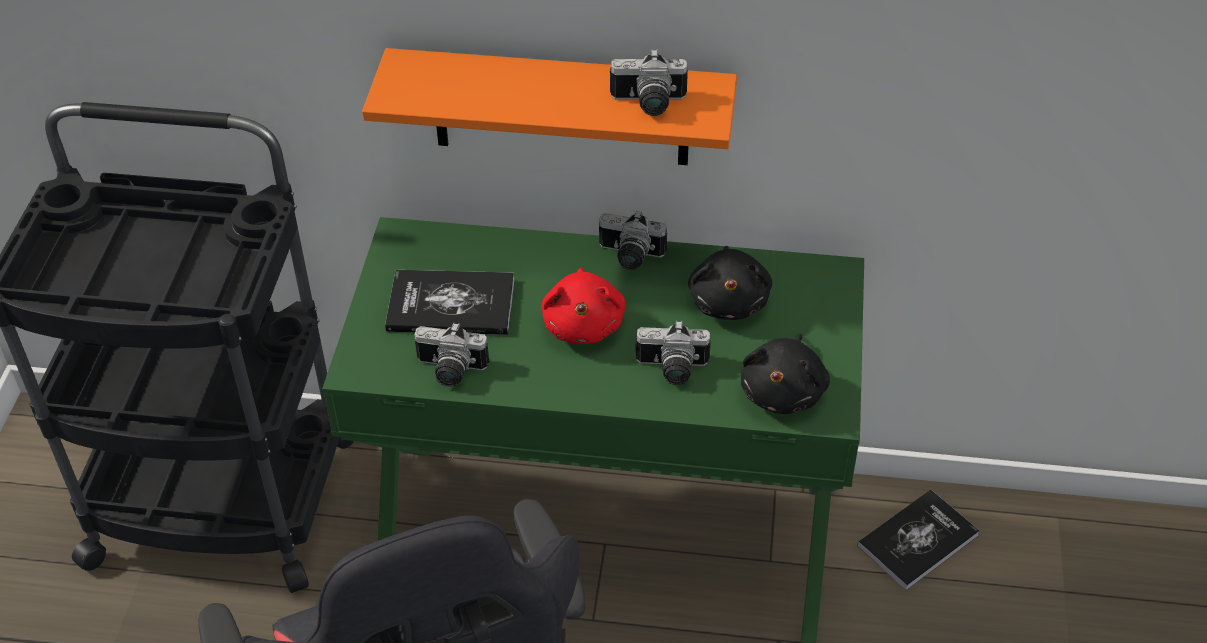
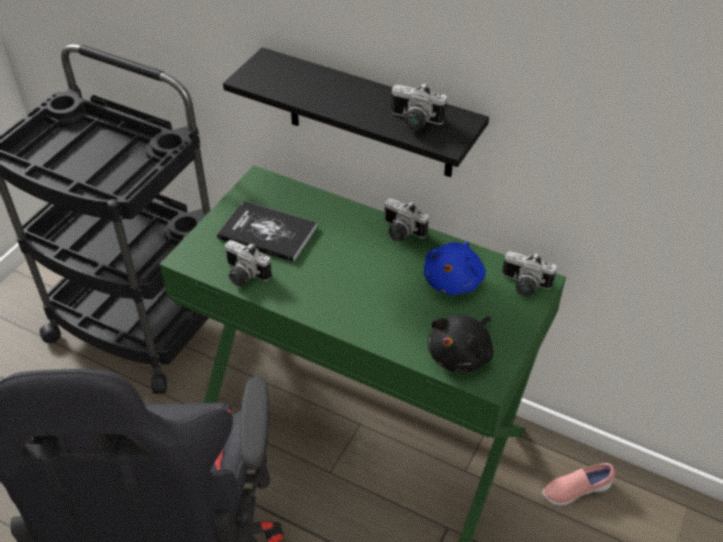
camera: 20 degrees right, 0 degrees up
orange shelf [362,48,737,165] -> black shelf [223,47,489,177]
red plush toy [541,268,626,344] -> none
camera [636,321,711,385] -> camera moved to [502,251,557,297]
black plush toy [688,246,772,320] -> blue plush toy [424,242,486,295]
book [857,490,979,590] -> pink shoe [543,463,615,506]

